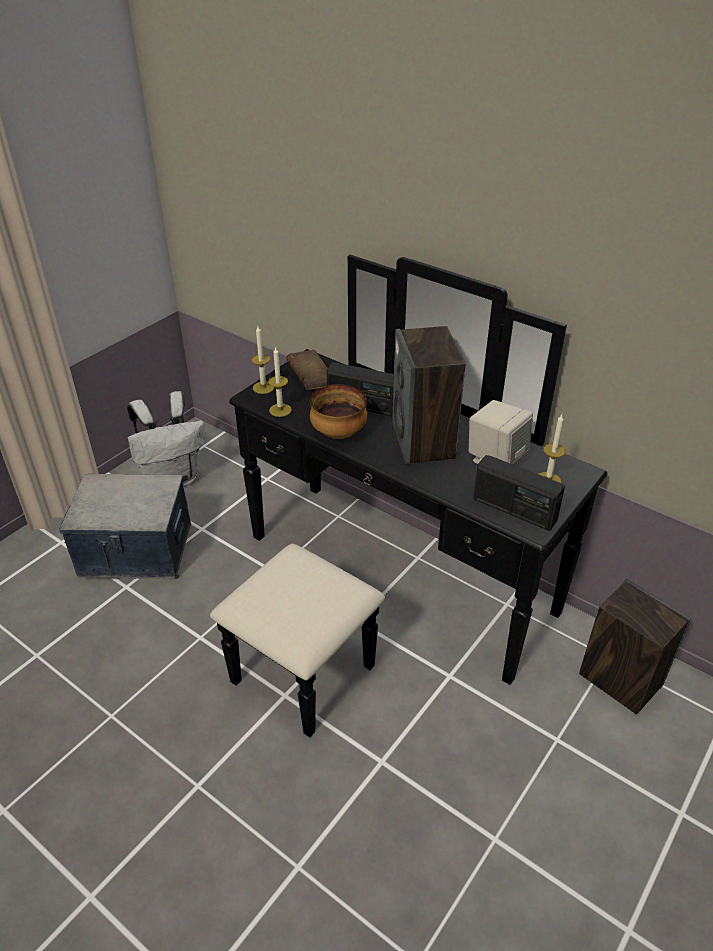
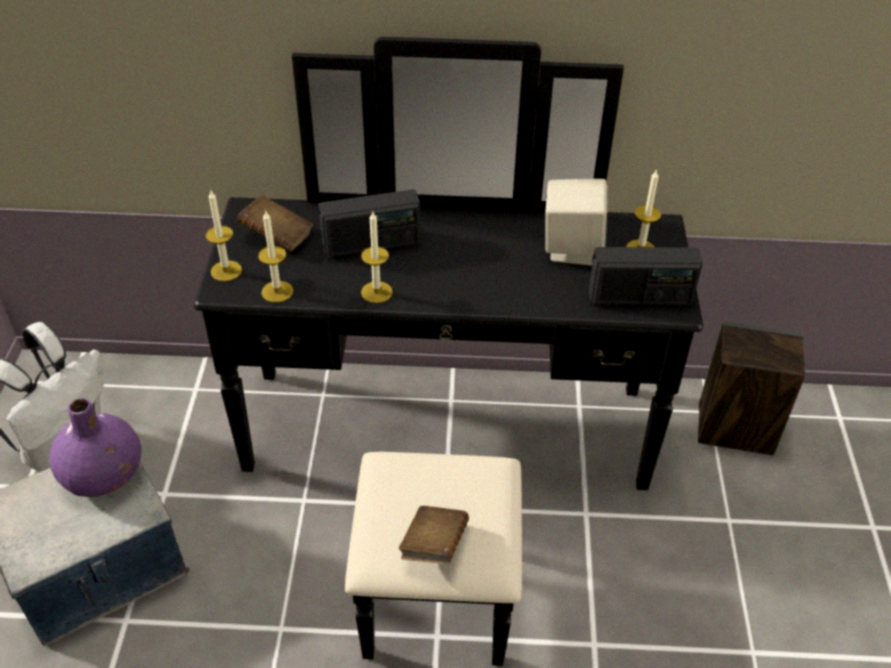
camera: 35 degrees left, 5 degrees up
bowl [310,384,367,439] -> candle [361,212,393,303]
speaker [392,326,465,464] -> none
none -> purple vase [49,398,142,497]
none -> brown book [399,506,469,564]

